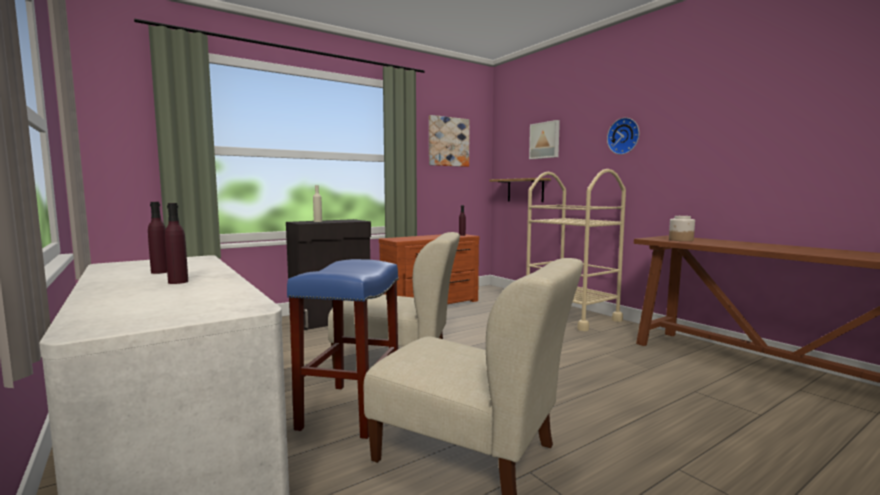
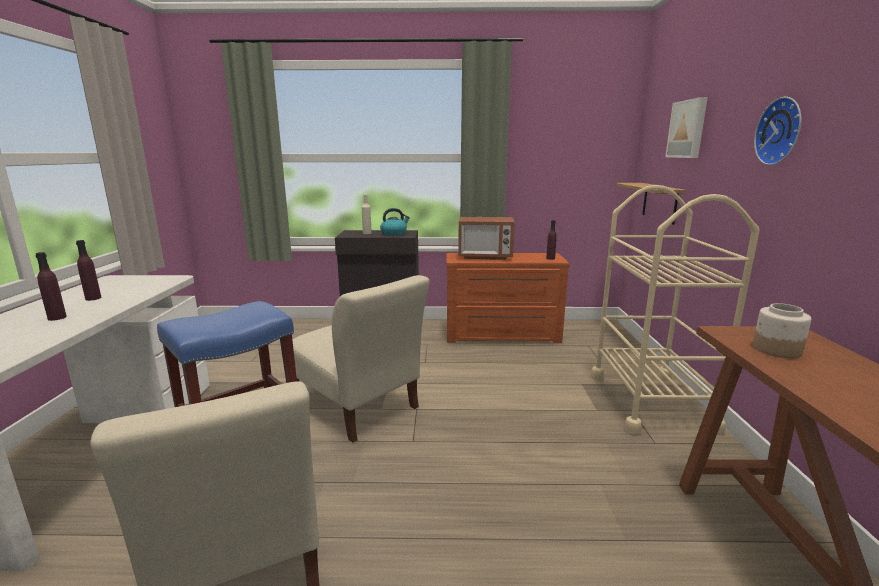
camera: 35 degrees right, 10 degrees up
picture [429,115,470,167] -> none
none -> kettle [380,208,410,235]
none -> microwave [458,217,515,260]

